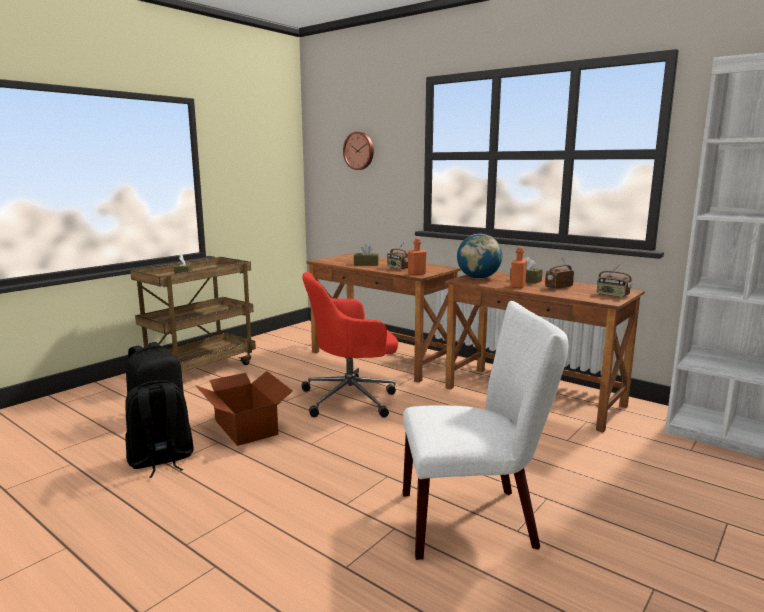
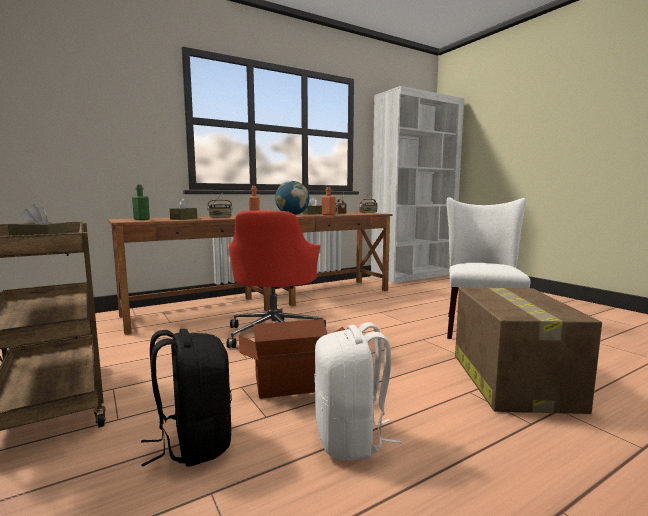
camera: 70 degrees left, 5 degrees down
black backpack [126,380,194,478] -> white backpack [314,322,402,461]
wall clock [343,132,374,170] -> none
none -> green bottle [132,185,150,220]
none -> cardboard box [455,288,602,414]

